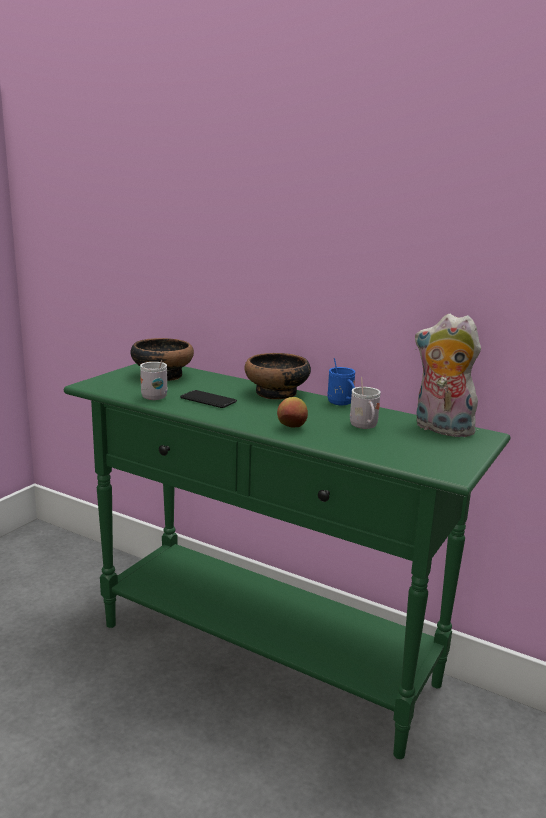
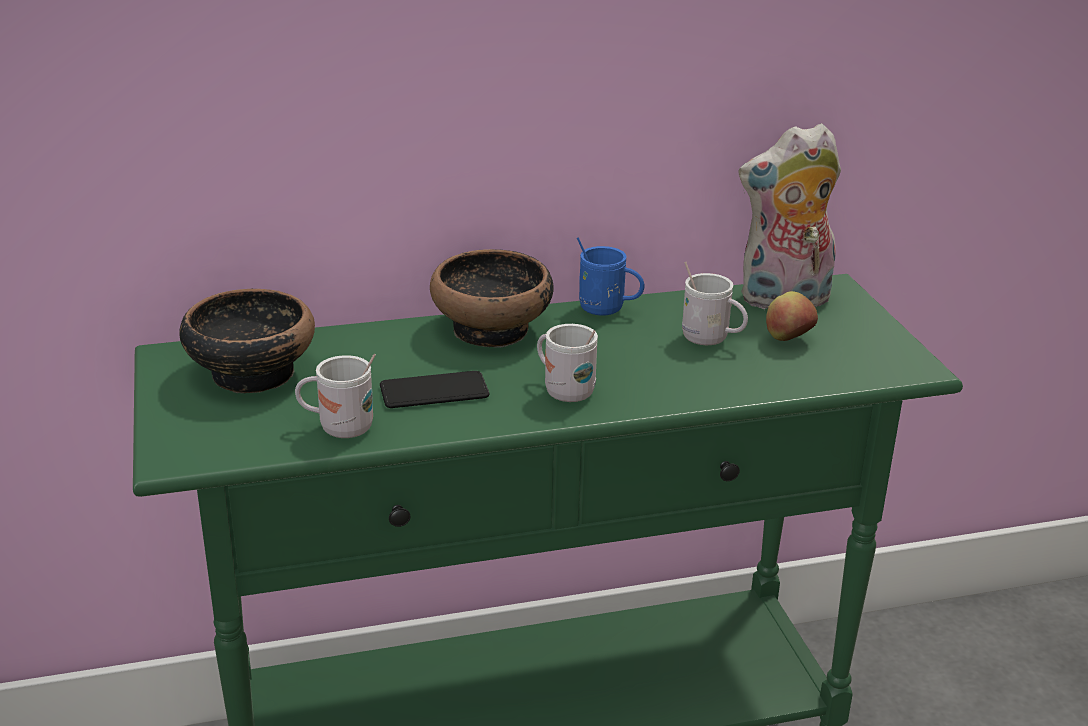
camera: 45 degrees left, 10 degrees up
apple [277,397,308,428] -> apple moved to [766,291,818,341]
none -> white mug [537,324,598,402]

